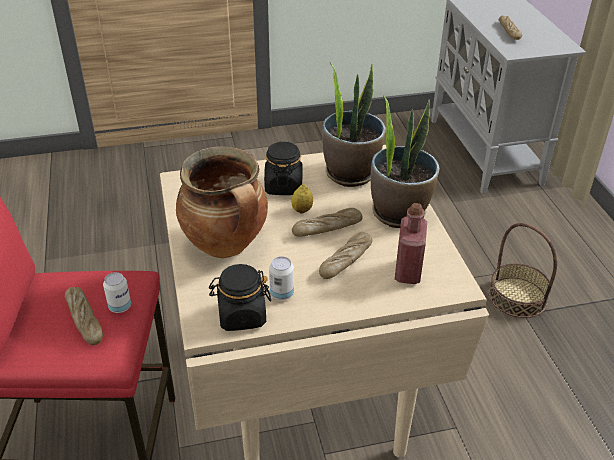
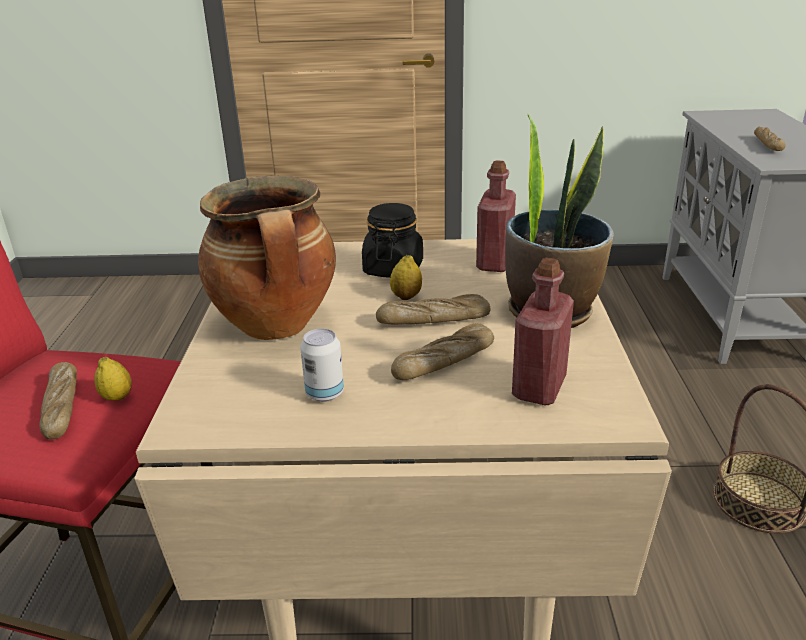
camera: 15 degrees right, 10 degrees down
can [103,272,131,313] -> lemon [94,357,132,401]
black jar [209,264,271,331] -> none
potted plant [322,63,386,187] -> red bottle [476,160,516,272]

